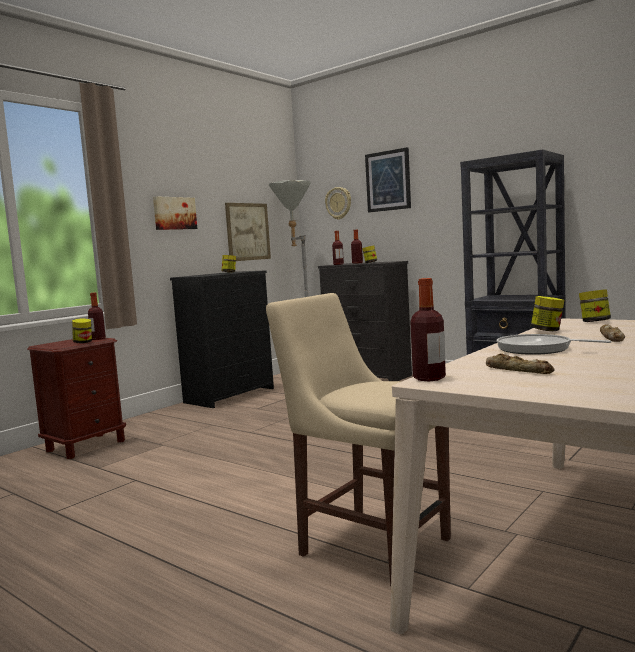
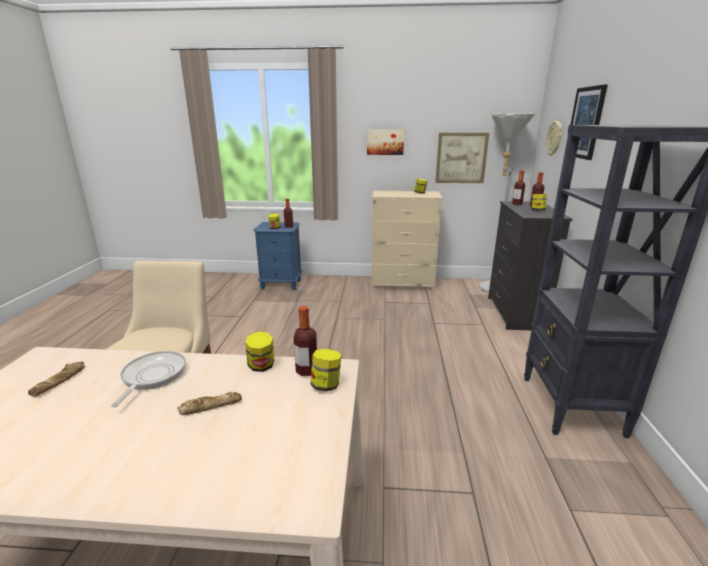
camera: 55 degrees right, 15 degrees up
brown nightstand [27,338,126,459] -> blue nightstand [253,222,302,290]
black dresser [170,270,274,408] -> beige dresser [372,191,443,291]
bottle [410,278,446,381] -> bottle moved to [294,306,317,376]

